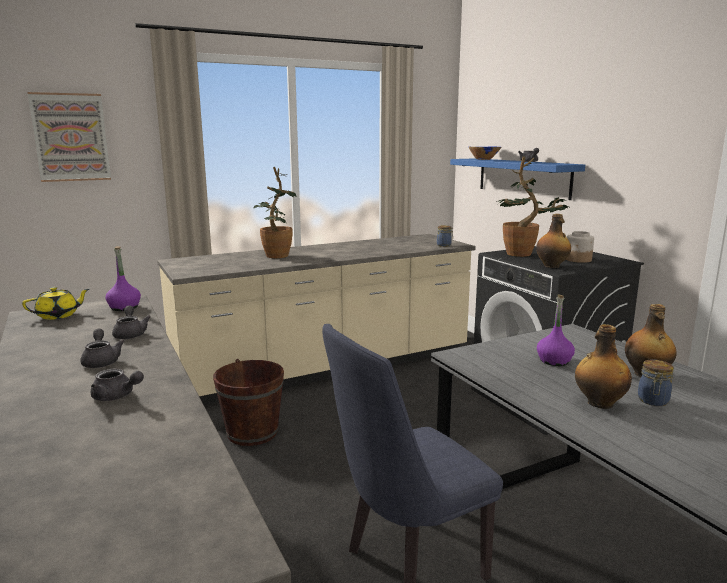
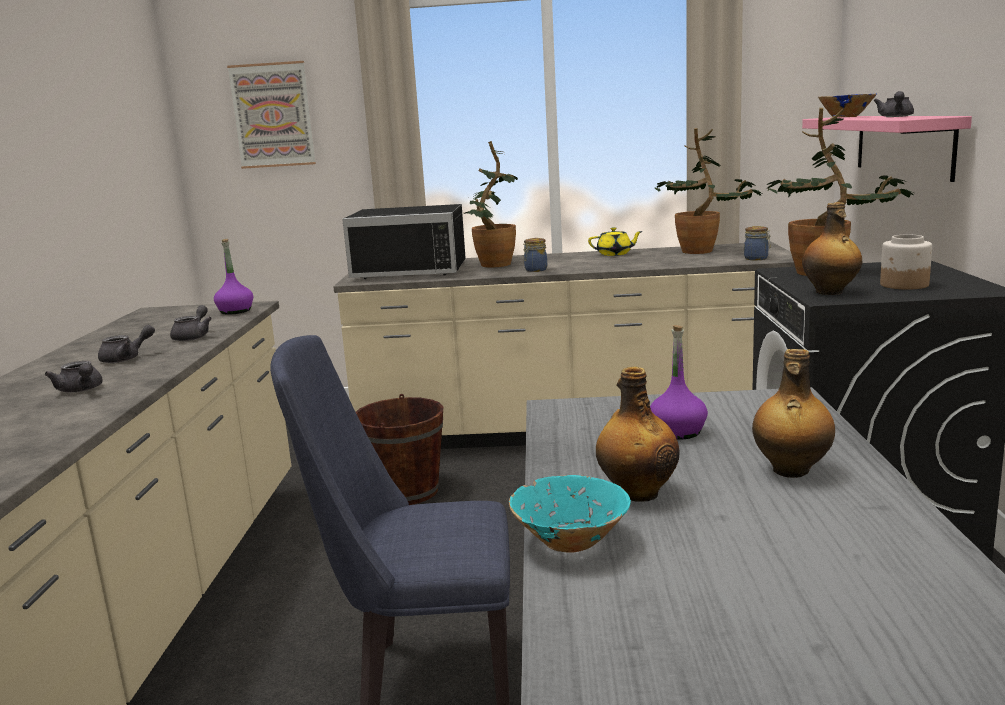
camera: 30 degrees right, 0 degrees up
yellow teapot [22,287,89,320] -> yellow teapot moved to [588,227,643,256]
grey teapot [80,329,125,368] -> grey teapot turned 45 degrees clockwise [98,325,155,363]
blue shelf [450,158,585,200] -> pink shelf [802,116,972,182]
jar [638,360,674,406] -> jar moved to [523,238,547,272]
none -> black microwave [342,204,466,279]
none -> turquoise bowl [509,475,631,553]
none -> potted plant [654,128,762,254]

